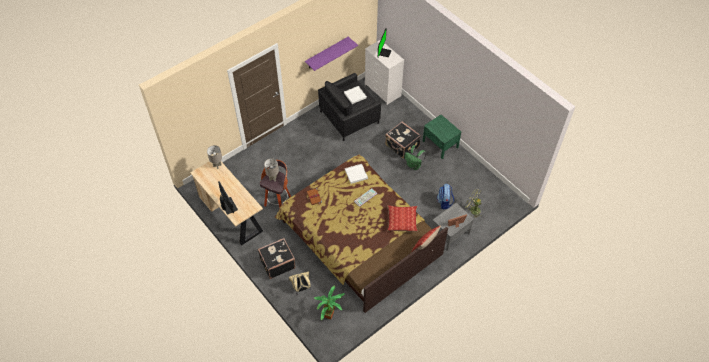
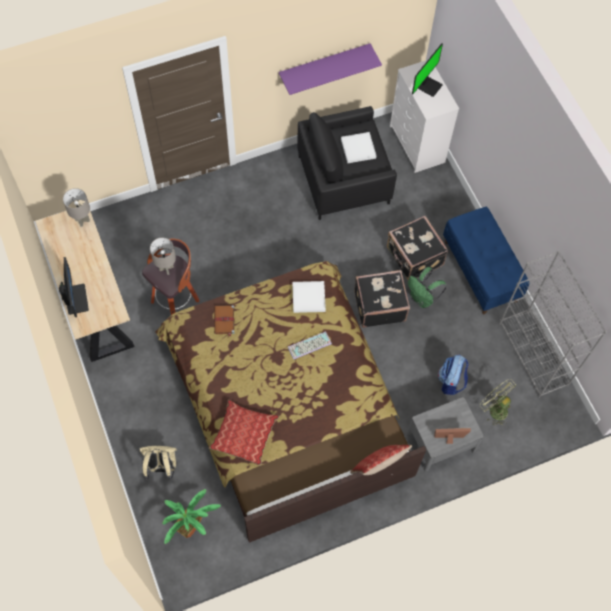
camera: 15 degrees right, 10 degrees up
black suitcase [258,238,296,279] -> black suitcase moved to [354,270,410,328]
pillow [387,205,418,232] -> pillow moved to [209,399,279,466]
green nightstand [423,115,461,159] -> blue bench [443,207,530,314]
none -> grey bookcase [499,251,607,398]

